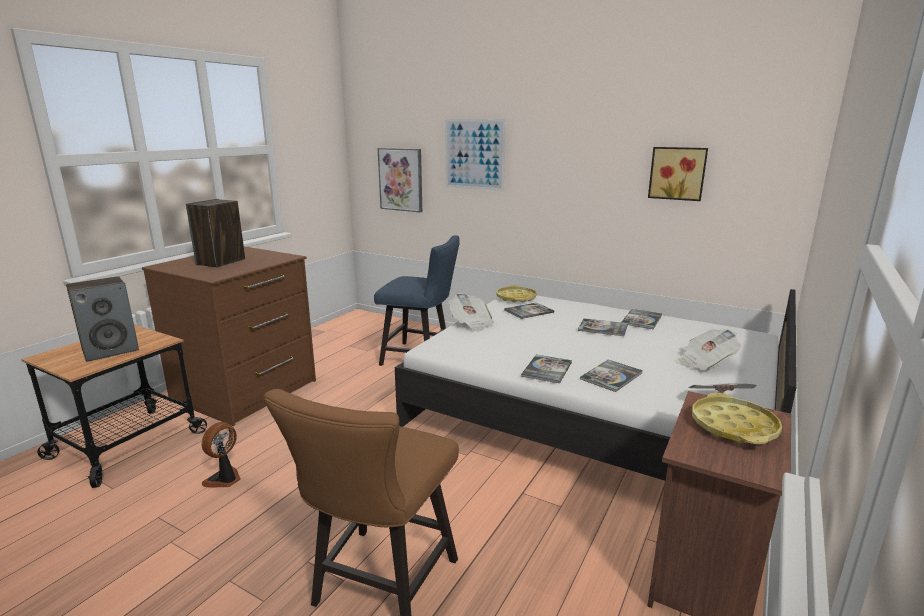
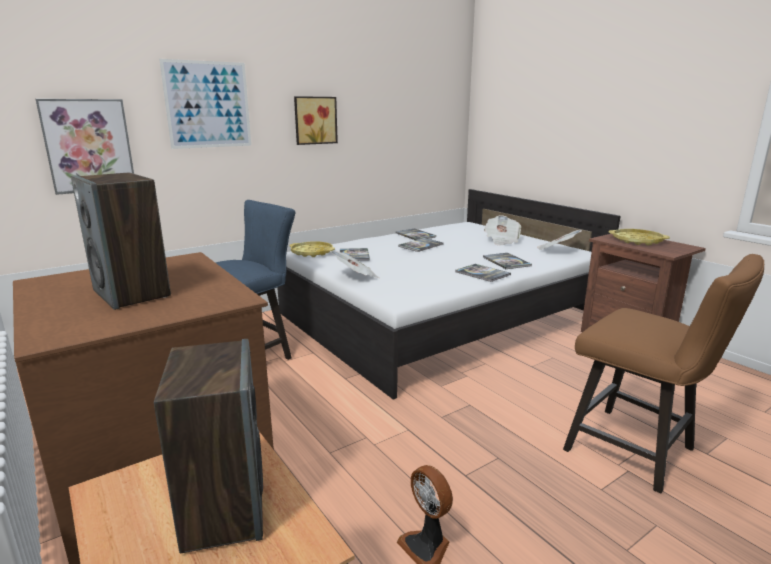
camera: 65 degrees left, 0 degrees up
picture [648,147,708,201] -> picture moved to [294,96,338,145]

